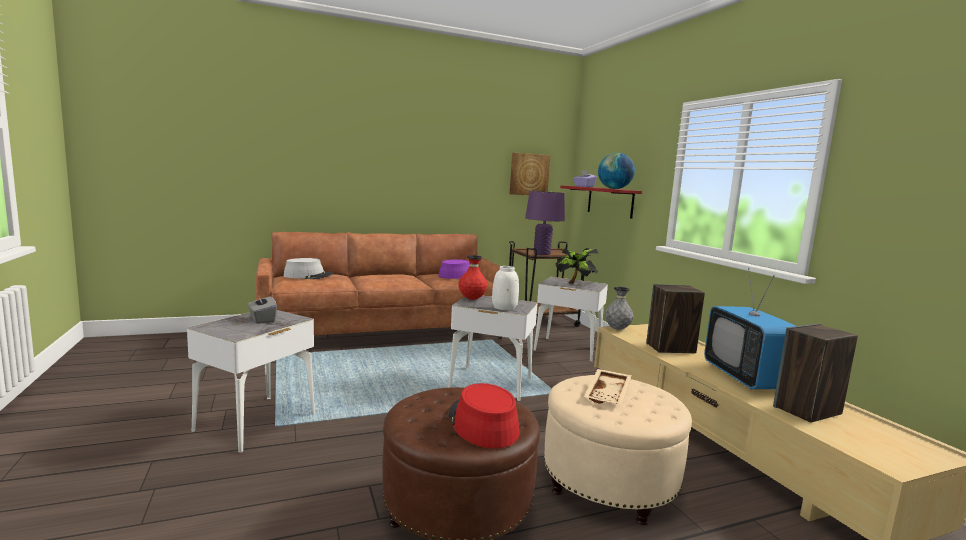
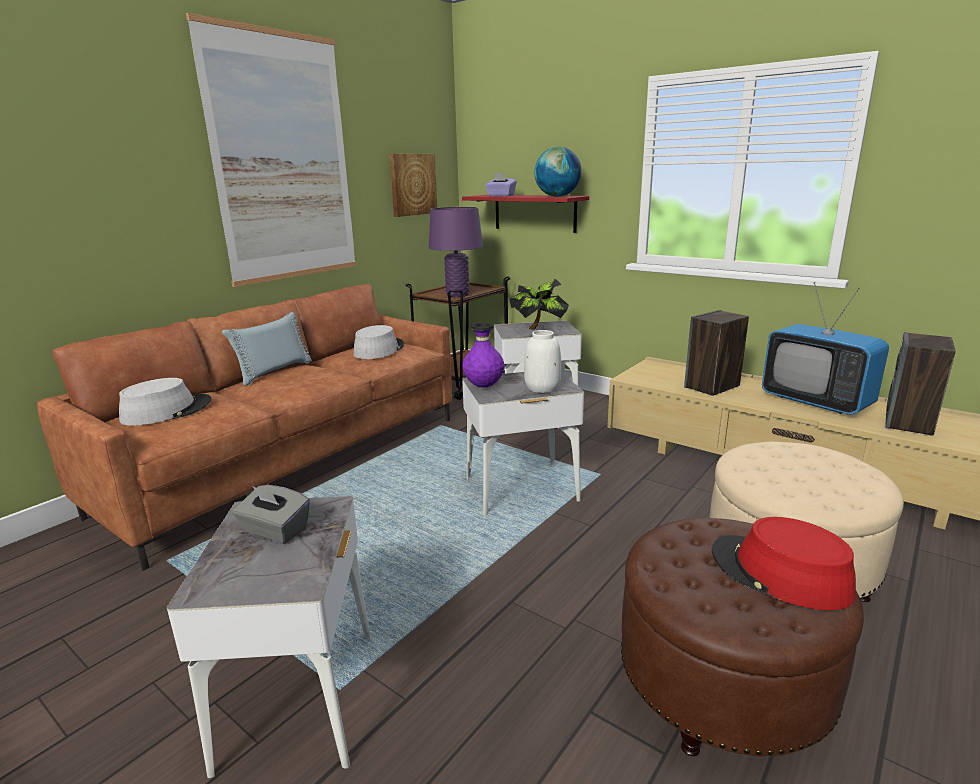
camera: 30 degrees left, 10 degrees up
purple hat [438,259,470,279] -> grey hat [353,325,404,359]
red vase [458,255,488,300] -> purple vase [462,322,505,388]
beige tray [584,369,632,404] -> none
grey vase [605,287,634,330] -> none
none -> picture [186,13,356,287]
none -> blue pillow [222,312,312,386]

